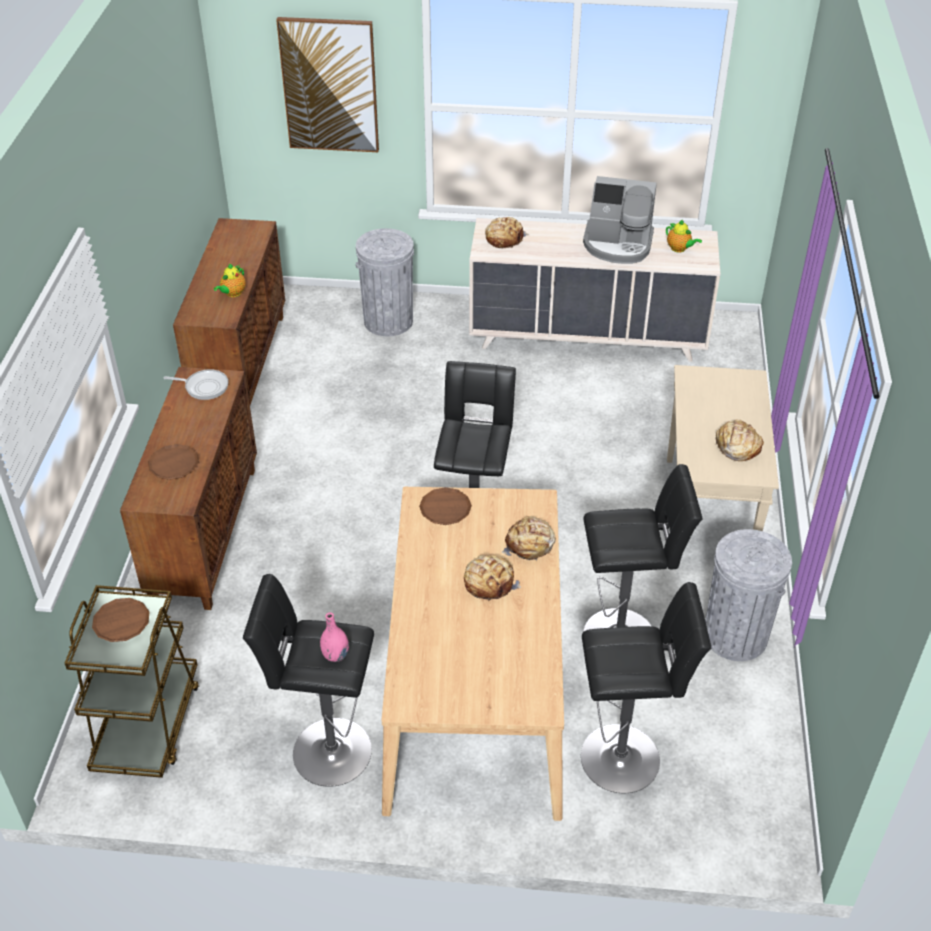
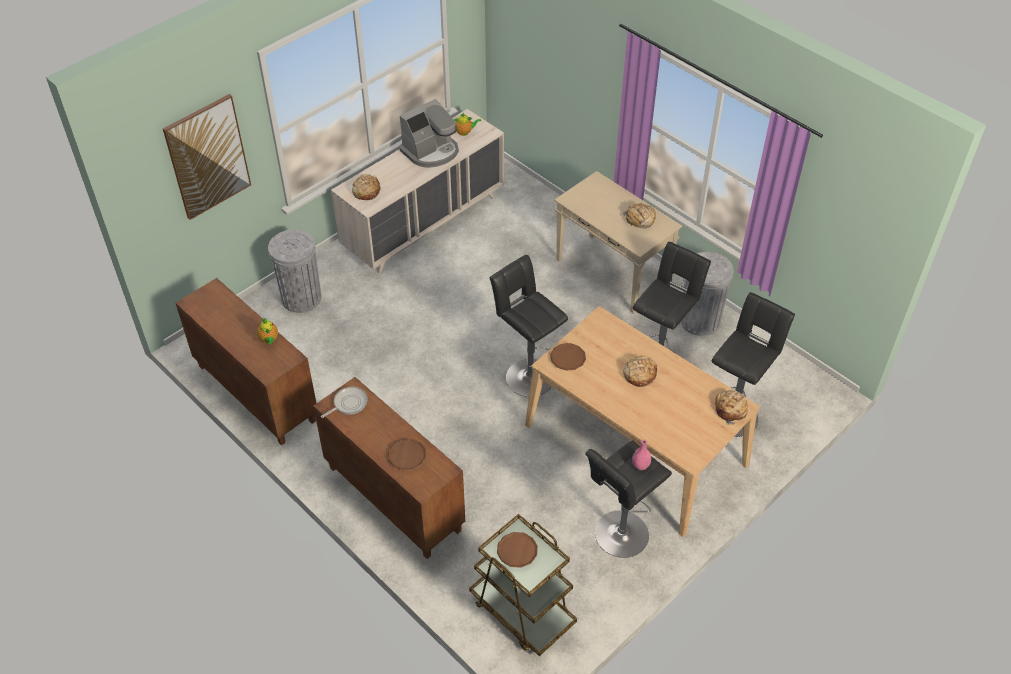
camera: 50 degrees left, 5 degrees up
bread [502,516,556,561] -> bread moved to [715,390,748,425]

